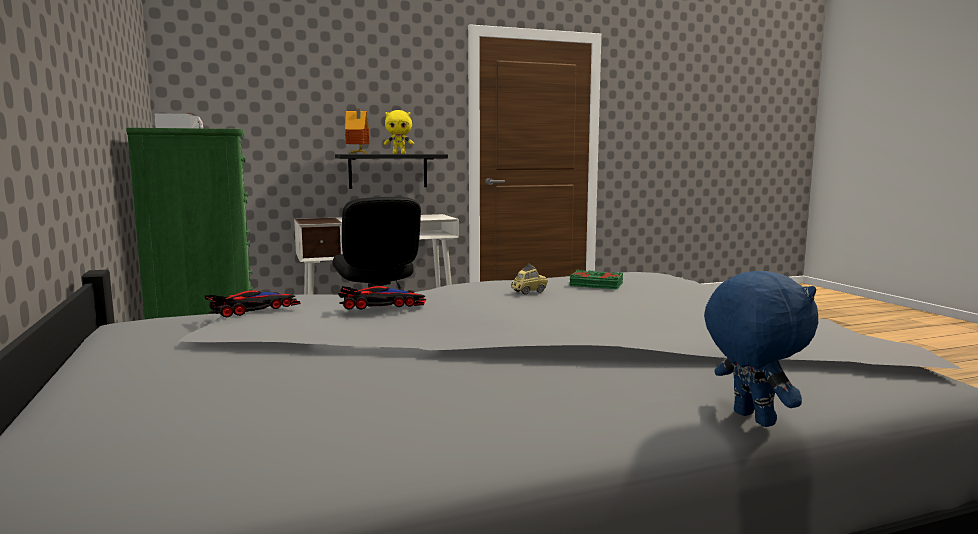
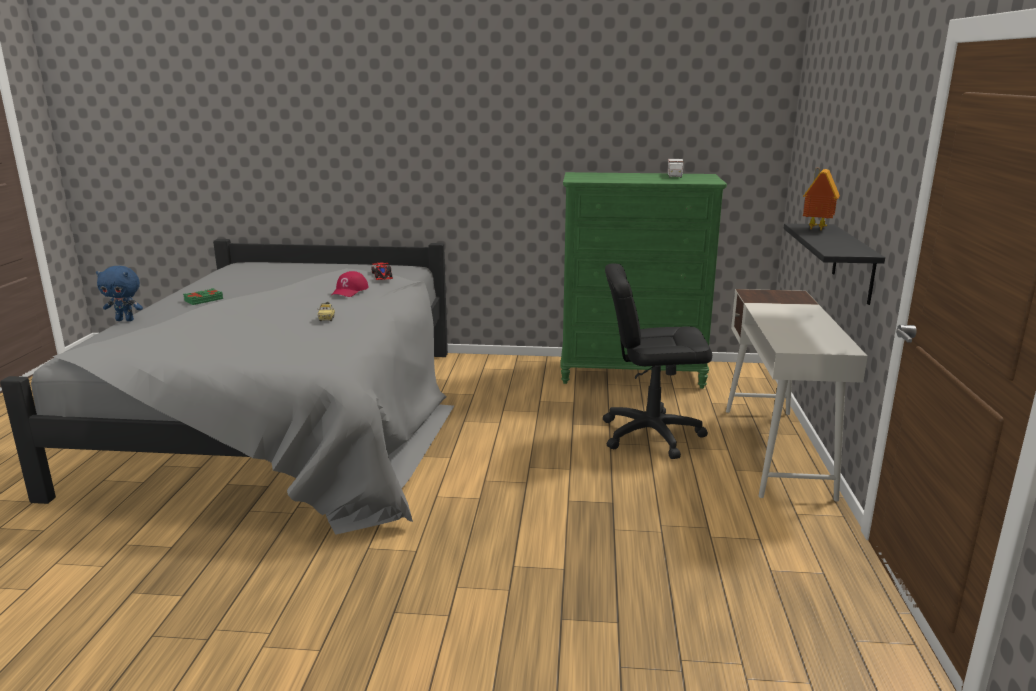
camera: 115 degrees right, 10 degrees up
toy car [338,286,426,310] -> red cap [332,271,368,297]
yellow plush toy [384,110,414,154] -> none
green book [570,270,623,289] -> green book moved to [183,288,223,305]

